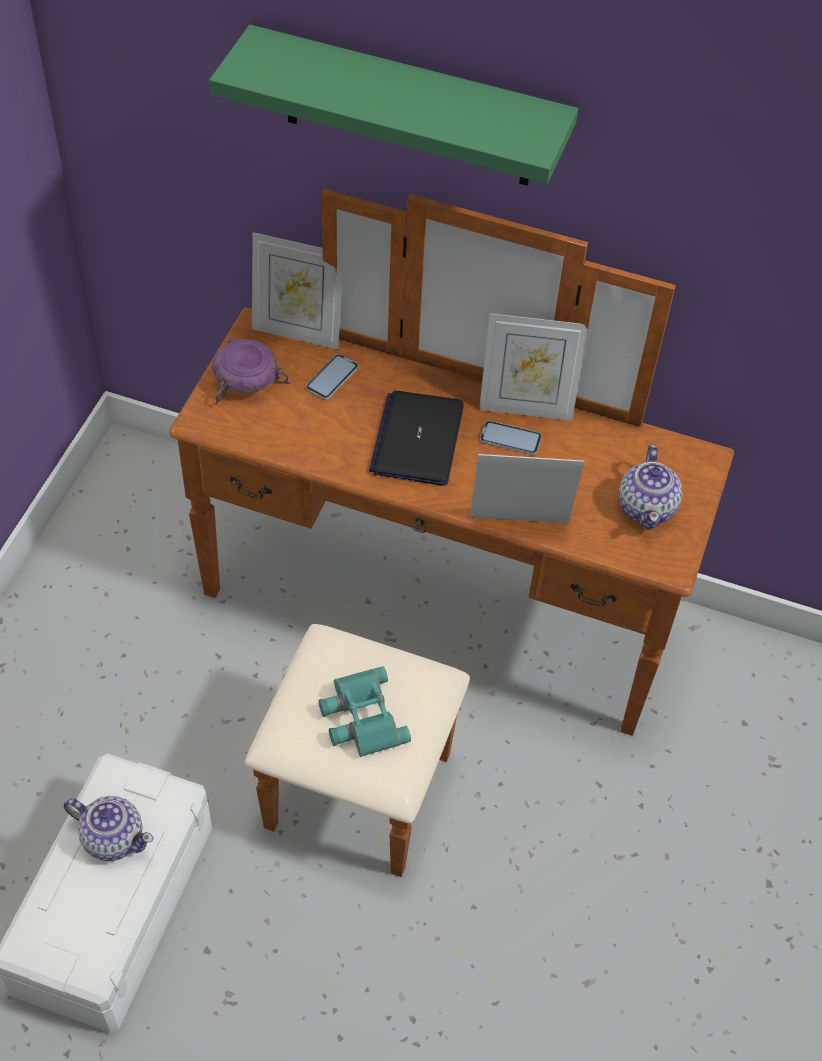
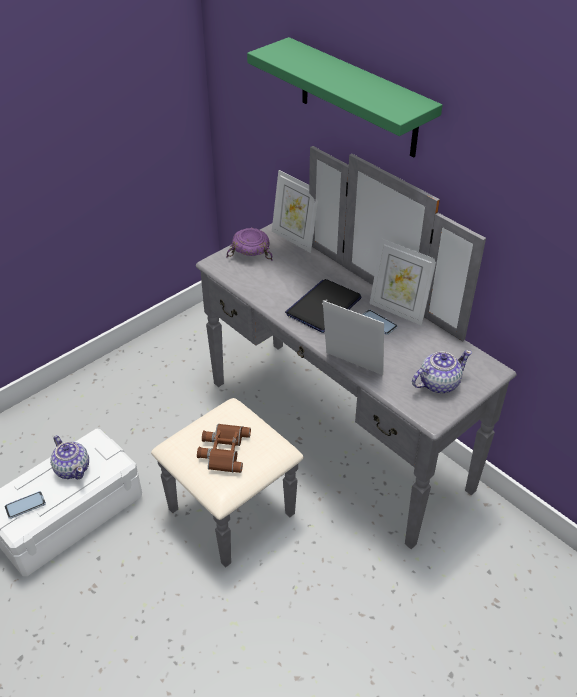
camera: 30 degrees right, 10 degrees down
brown dresser [169,189,734,877] -> grey dresser [151,146,516,567]
phone [306,354,359,400] -> phone moved to [5,491,46,519]
turquoise binoculars [319,666,411,757] -> brown binoculars [197,424,251,473]
teapot [619,445,683,530] -> teapot turned 150 degrees counterclockwise [412,350,472,393]

